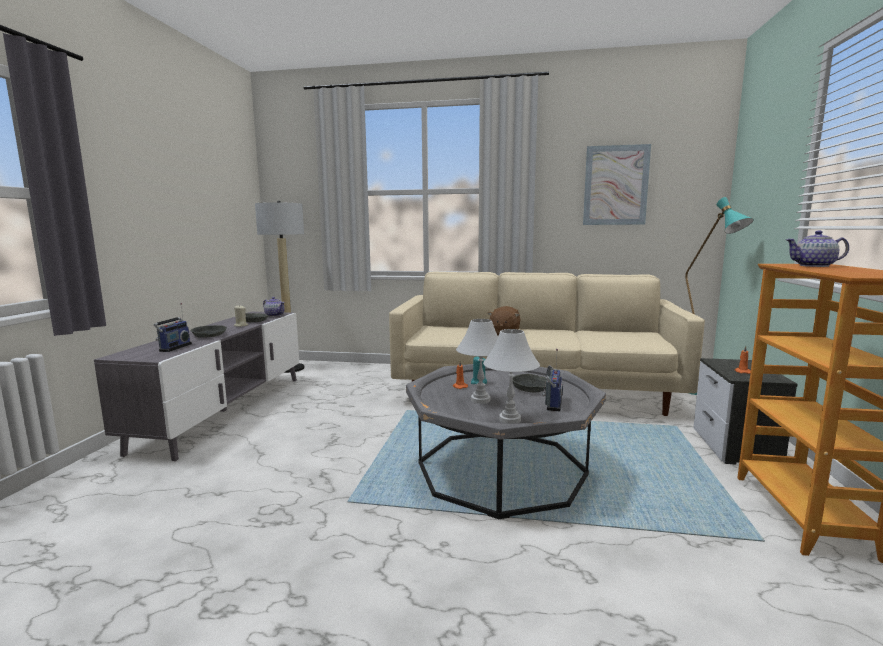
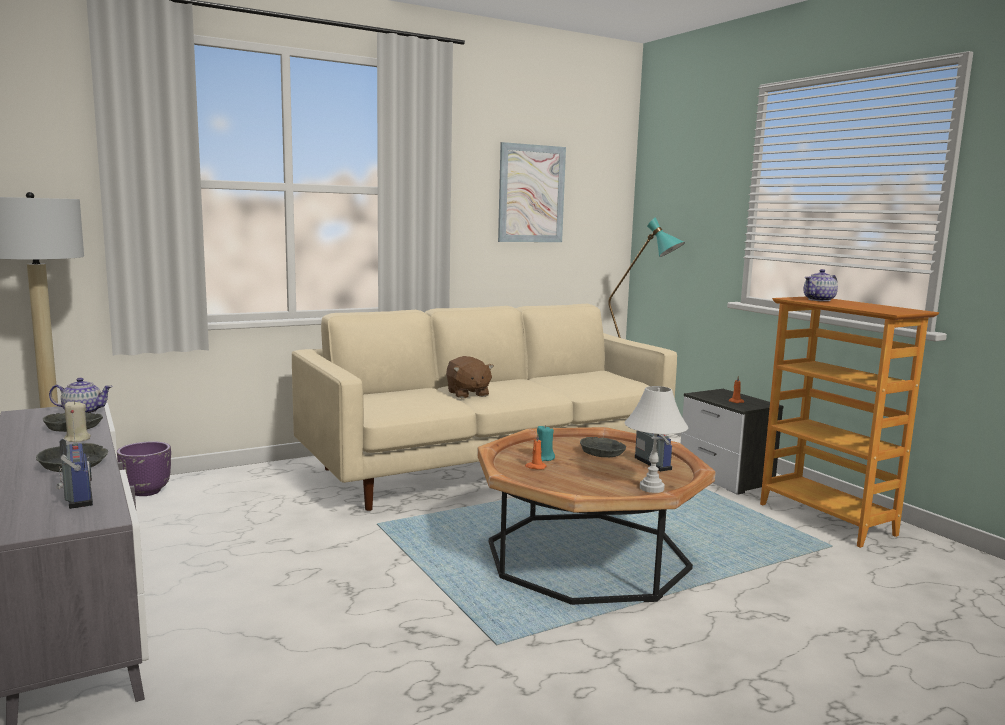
camera: 40 degrees left, 0 degrees up
grey coffee table [406,364,606,519] -> brown coffee table [477,427,716,605]
white table lamp [456,319,498,404] -> none
none -> purple planter [117,441,171,496]

